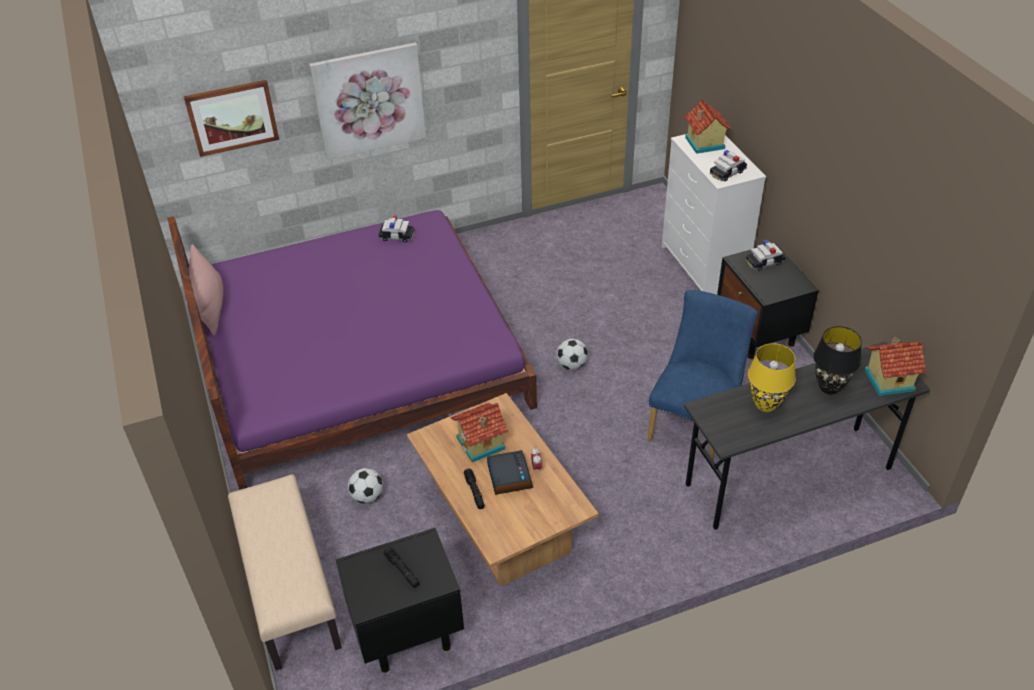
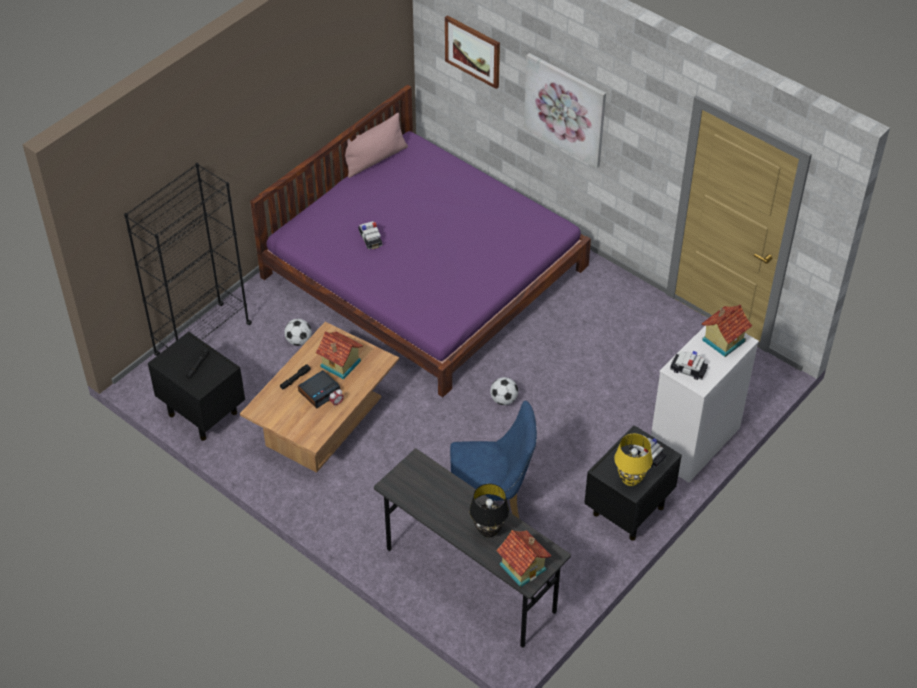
camera: 60 degrees right, 5 degrees up
beige bench [228,474,342,670] -> black bookcase [124,163,252,356]
toy car [379,215,414,242] -> toy car moved to [358,221,382,250]
yellow table lamp [748,343,795,412] -> yellow table lamp moved to [614,434,653,486]

